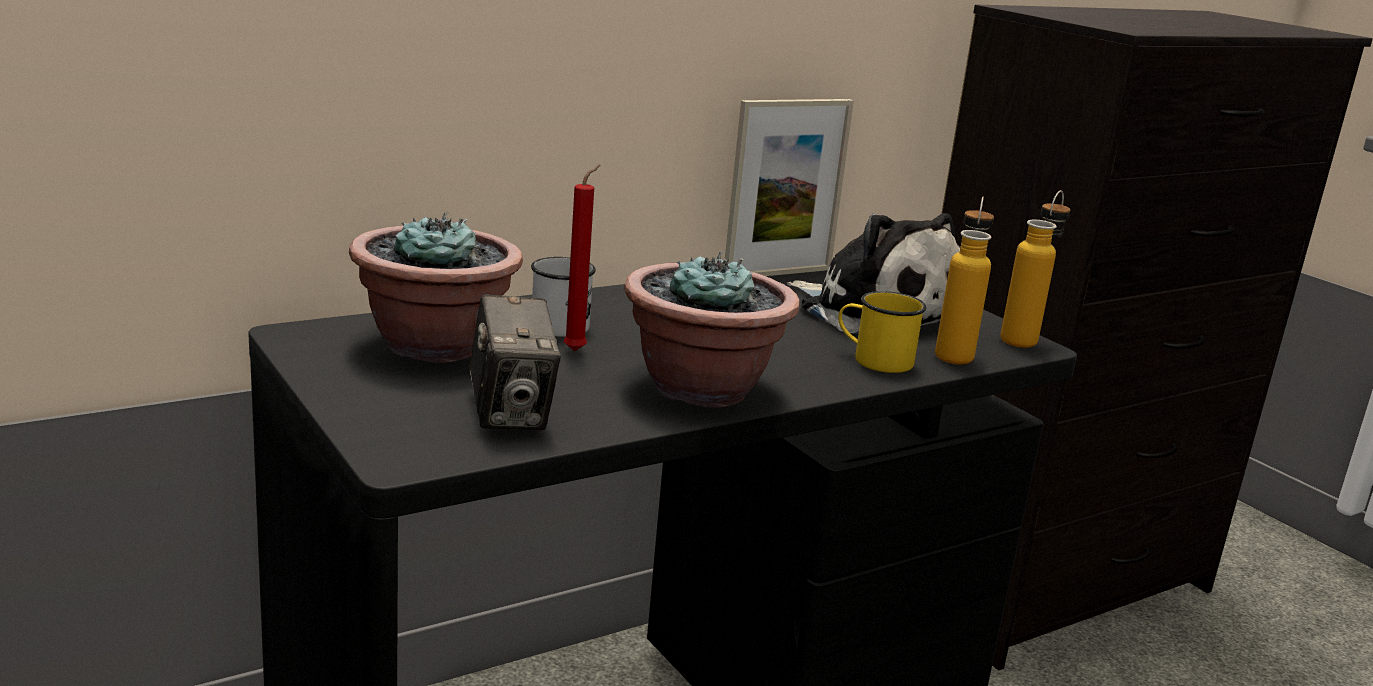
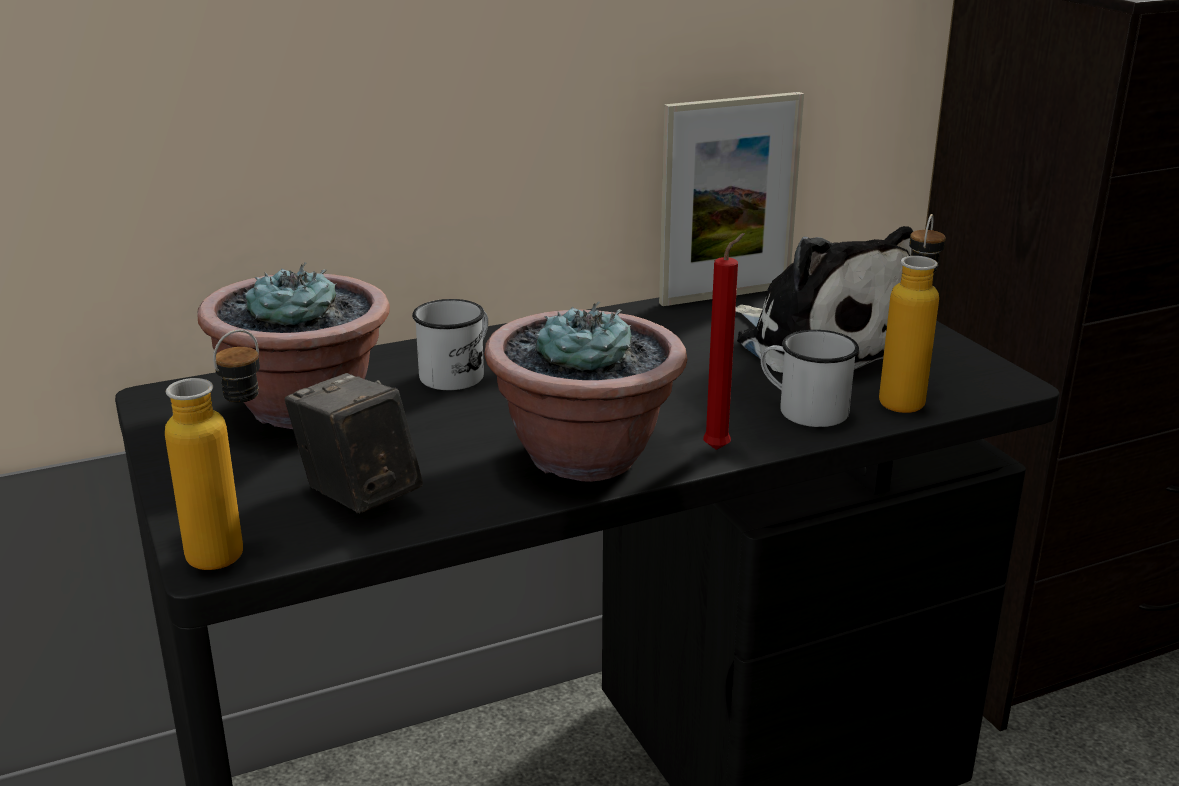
camera: 10 degrees right, 5 degrees up
camera [469,294,561,430] -> camera turned 150 degrees clockwise [284,373,423,513]
red candle [564,164,600,351] -> red candle moved to [703,233,745,450]
yellow mug [838,291,926,373] -> white mug [760,330,859,427]
bottle [1000,190,1070,348] -> bottle moved to [165,329,260,570]

